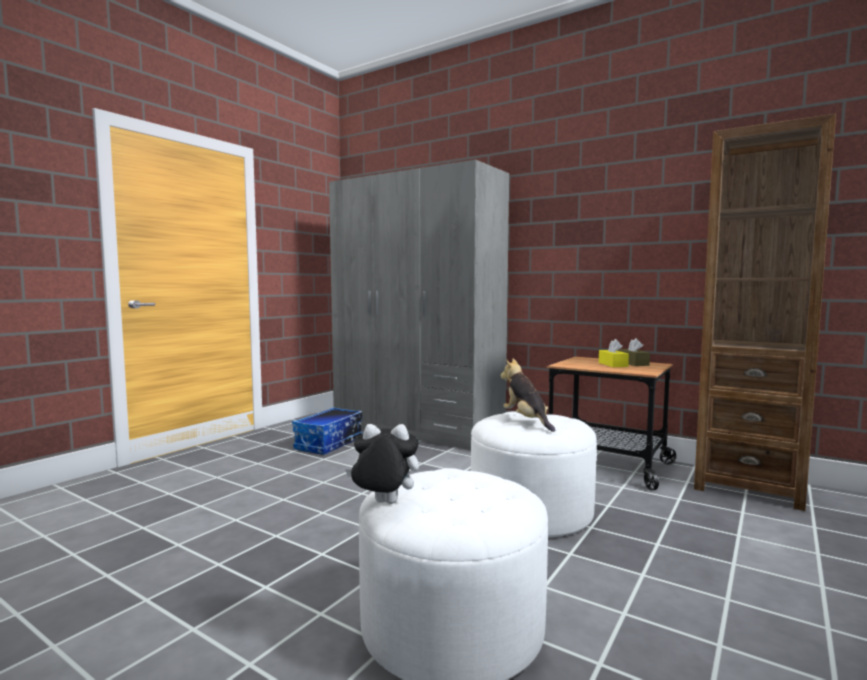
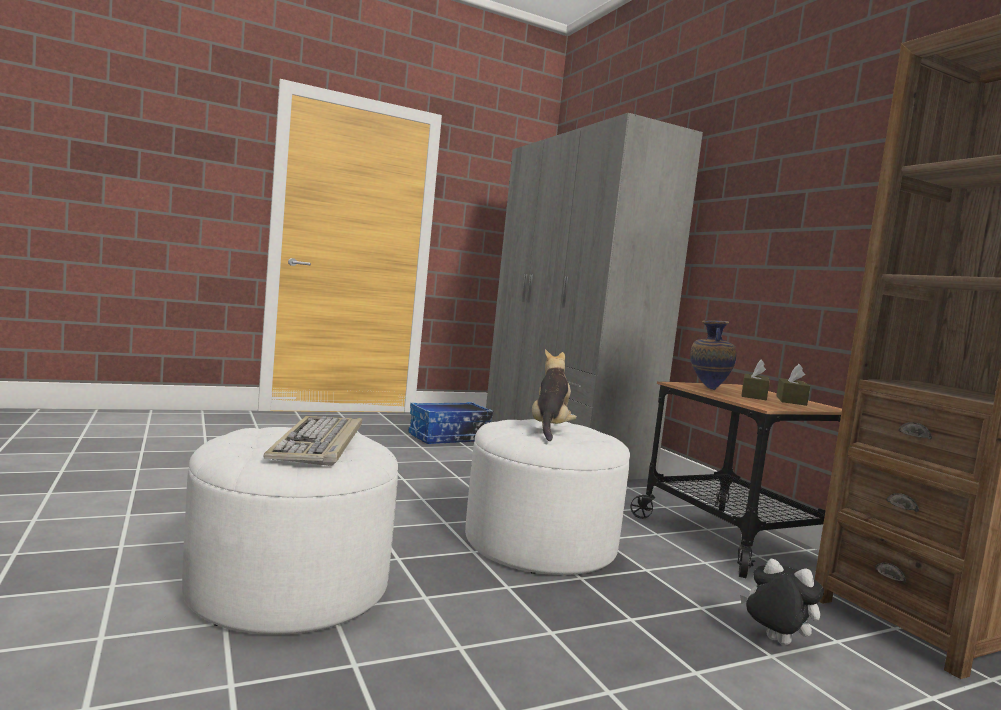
camera: 30 degrees right, 0 degrees up
plush toy [345,424,419,504] -> plush toy moved to [740,559,824,645]
yellow tissue box [599,339,629,367] -> brown tissue box [741,359,770,400]
none -> keyboard [264,416,362,466]
none -> vase [690,320,736,390]

